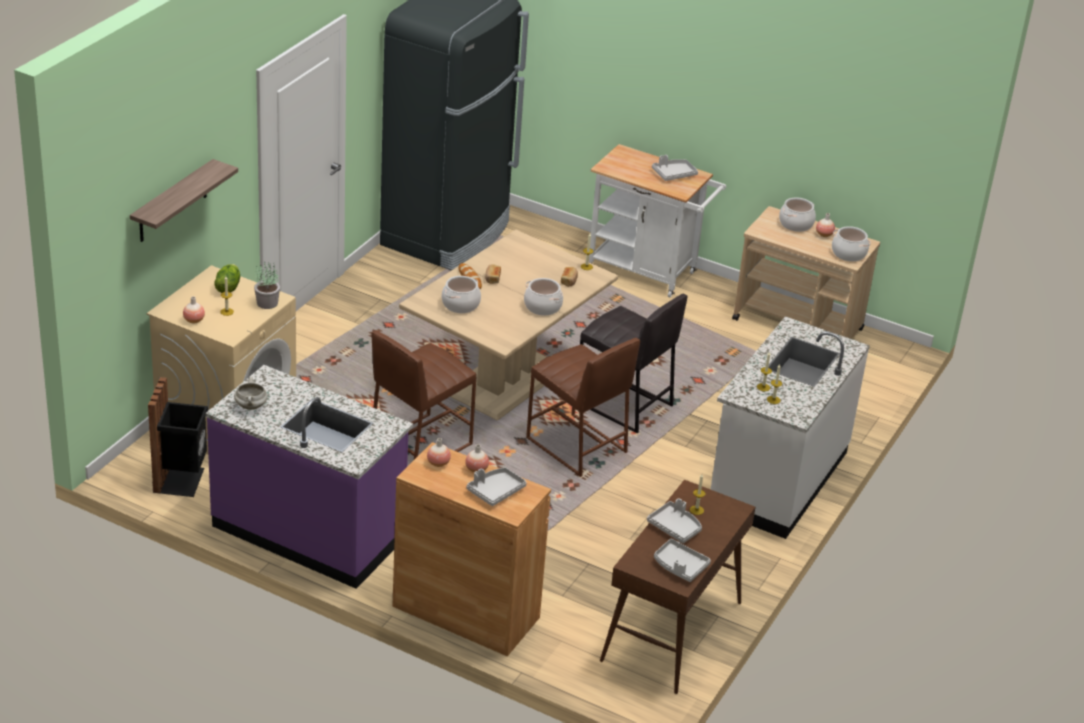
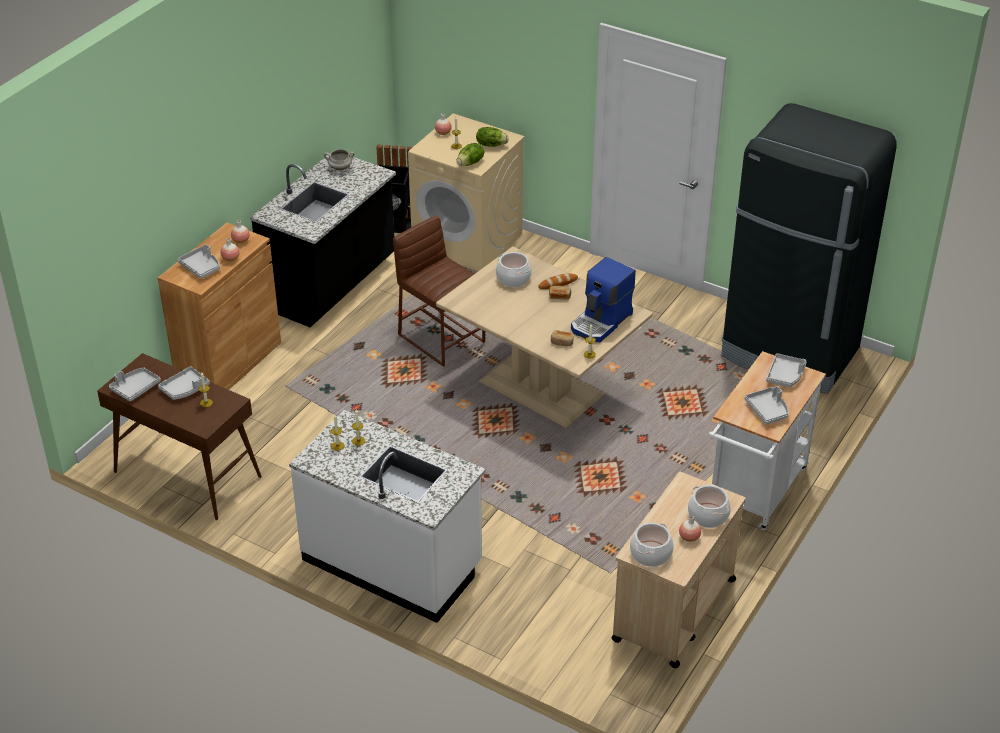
camera: 95 degrees right, 5 degrees up
shelf [130,159,238,242] -> none
purple counter [205,365,413,589] -> black counter [250,150,396,327]
potted plant [254,261,280,309] -> lettuce [456,143,484,166]
cooking pot [524,278,563,316] -> none
brown stool [526,338,640,477] -> none
grey stool [580,294,688,433] -> none
none -> coffee machine [571,257,636,342]
none -> grey tray [766,353,807,387]

